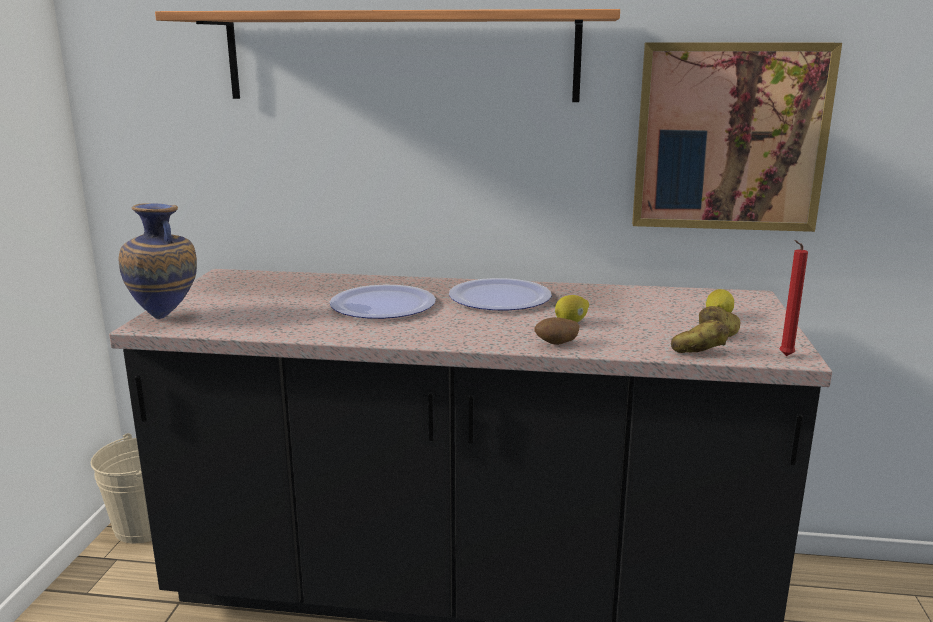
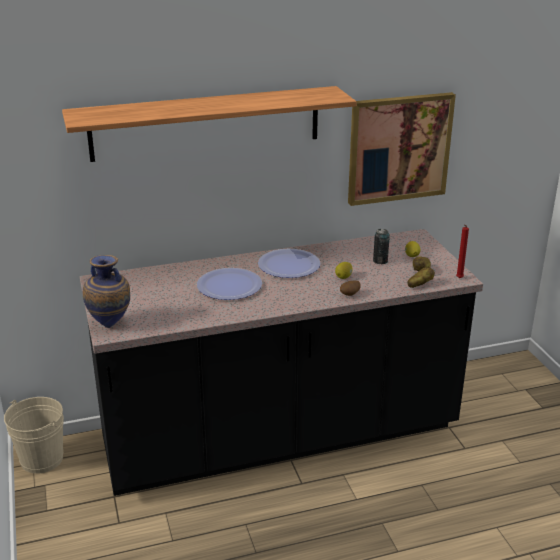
camera: 25 degrees left, 10 degrees up
none -> can [373,229,390,264]

